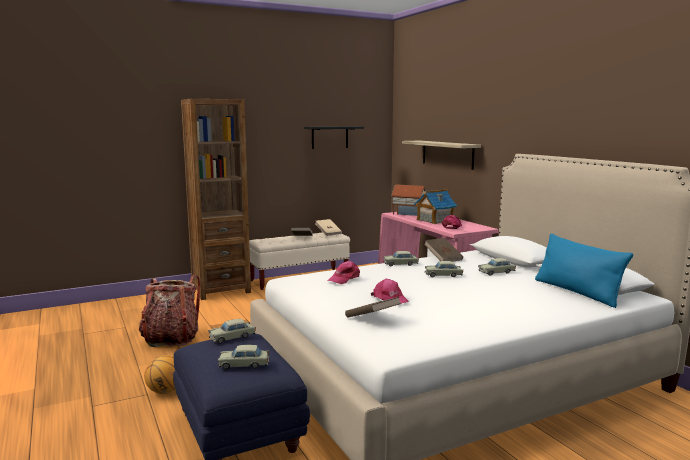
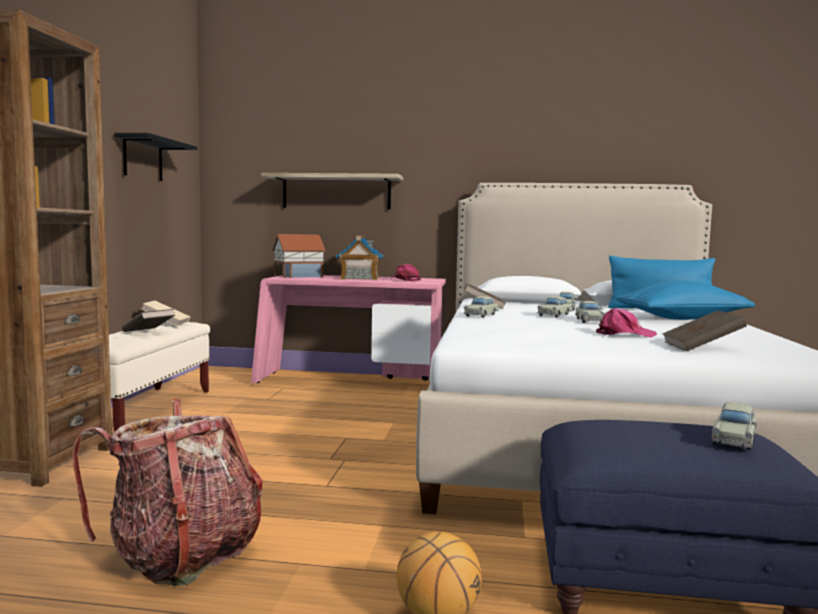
camera: 55 degrees left, 5 degrees down
beige toy car [208,319,256,344] -> beige toy car moved to [575,301,605,323]
pink cap [327,261,360,284] -> none
none -> blue pillow [615,281,755,320]

